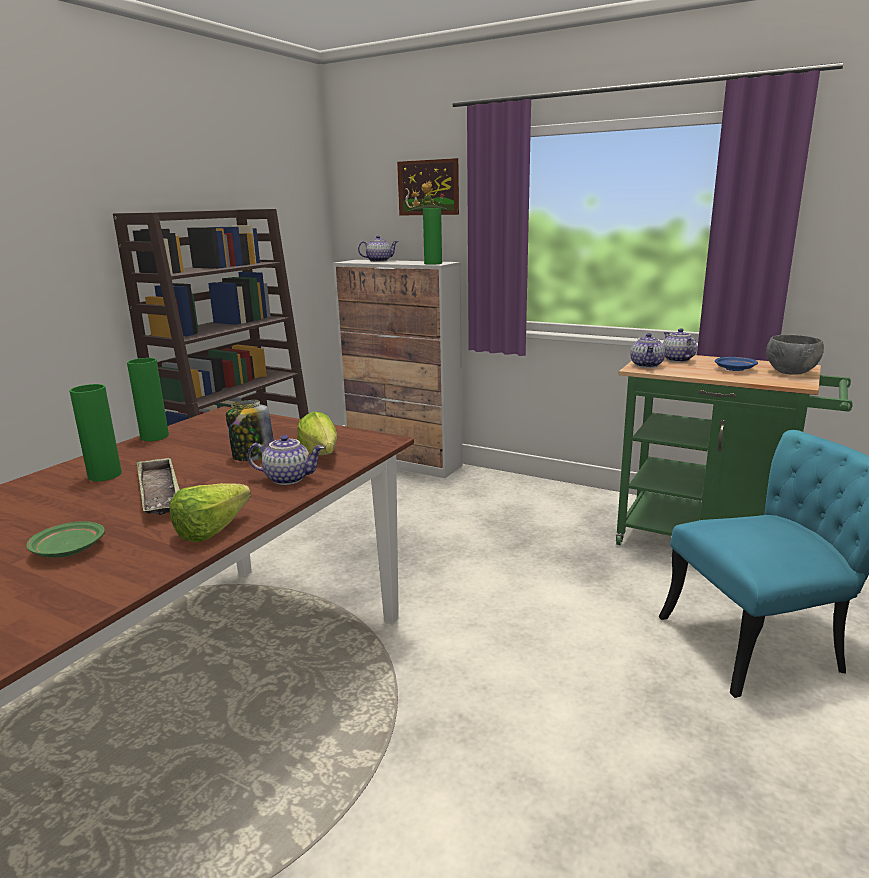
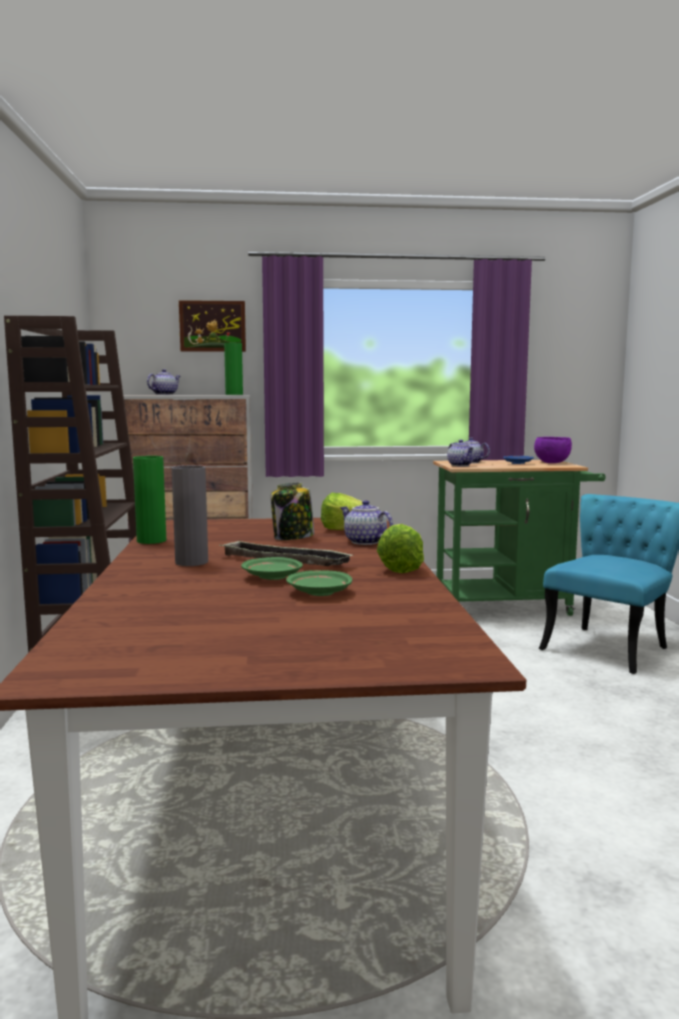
camera: 35 degrees left, 10 degrees down
green vase [69,384,122,481] -> grey vase [172,465,208,566]
teapot [247,435,324,485] -> teapot turned 105 degrees counterclockwise [340,500,393,545]
grey bowl [766,335,824,375] -> purple bowl [534,437,572,463]
none -> green plate [241,557,303,580]

